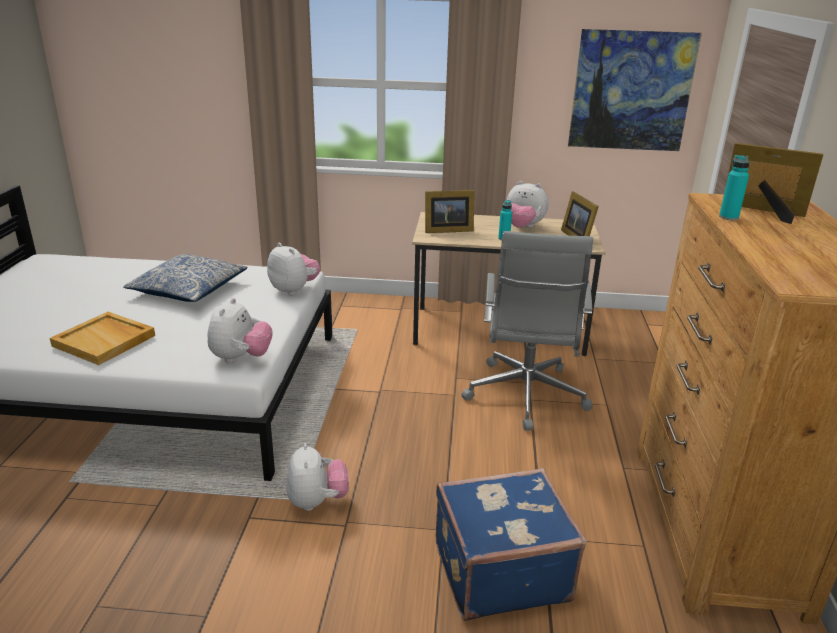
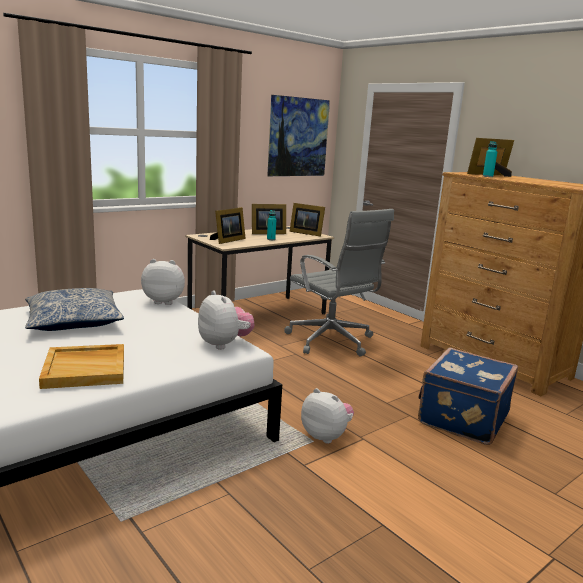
camera: 45 degrees left, 10 degrees down
plush toy [507,181,549,228] -> picture frame [252,204,286,234]

